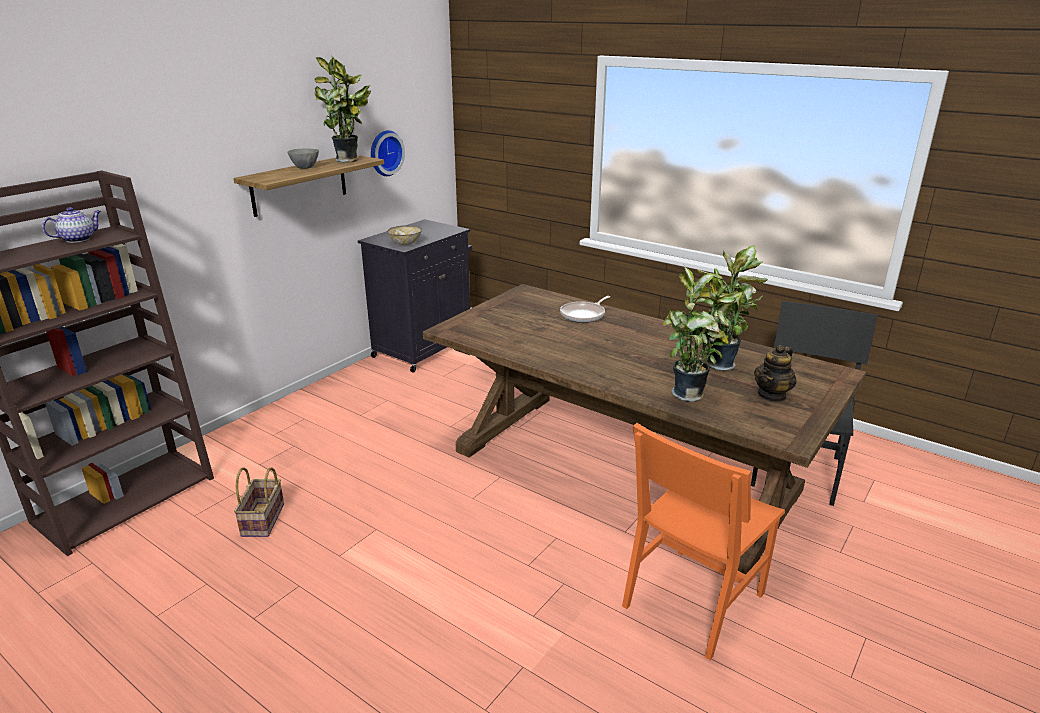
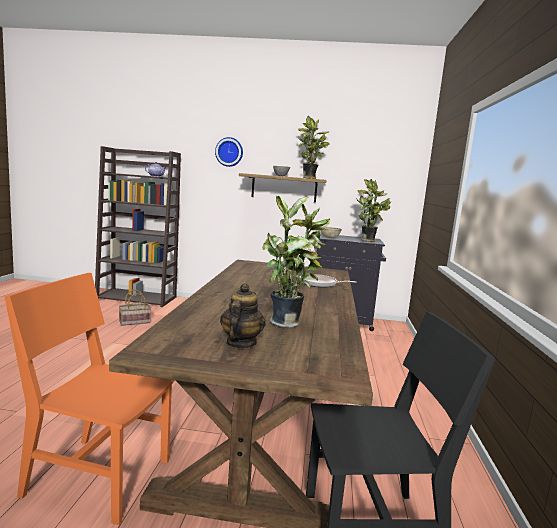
camera: 60 degrees right, 15 degrees down
wall clock [371,130,405,176] -> wall clock moved to [215,137,243,167]
potted plant [663,265,742,402] -> potted plant moved to [356,179,391,242]
teapot [754,345,796,402] -> teapot turned 90 degrees clockwise [220,283,266,348]

